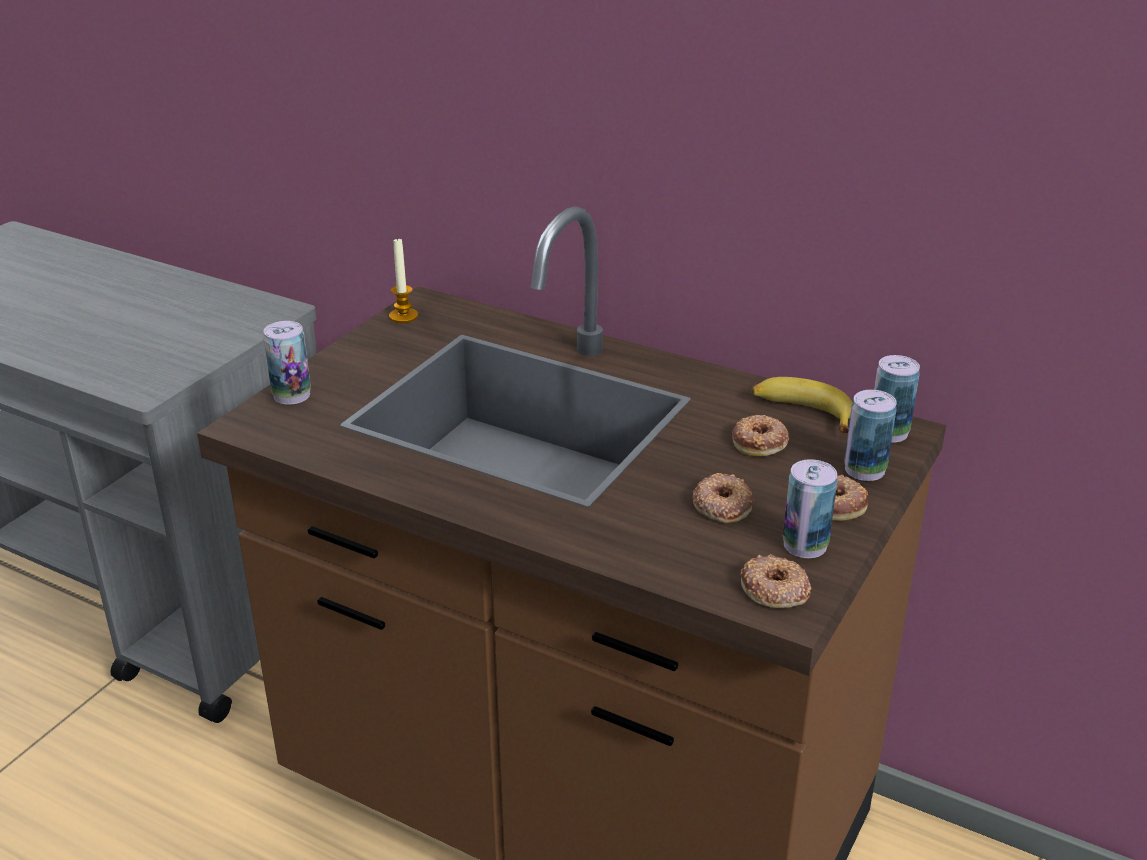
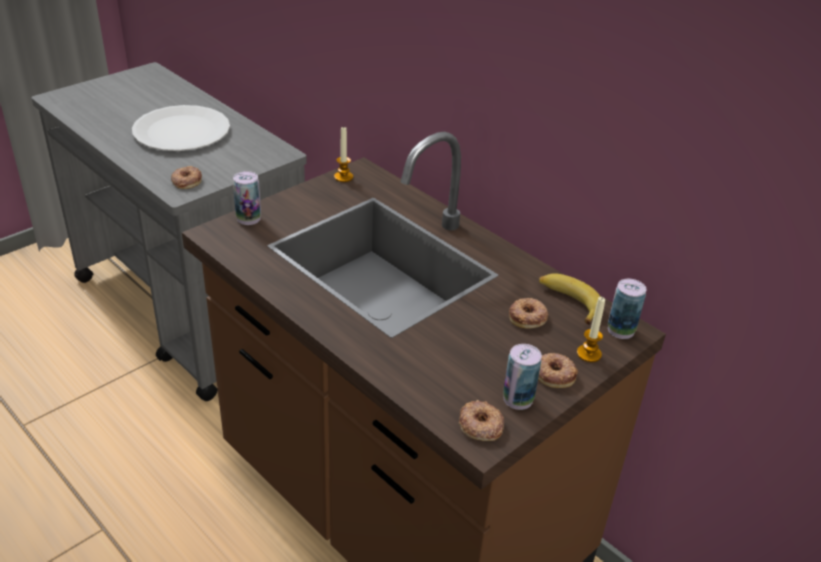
camera: 15 degrees right, 5 degrees up
donut [692,473,754,523] -> donut moved to [171,166,202,189]
can [844,390,897,481] -> candle [577,297,605,362]
none -> white plate [132,105,230,151]

